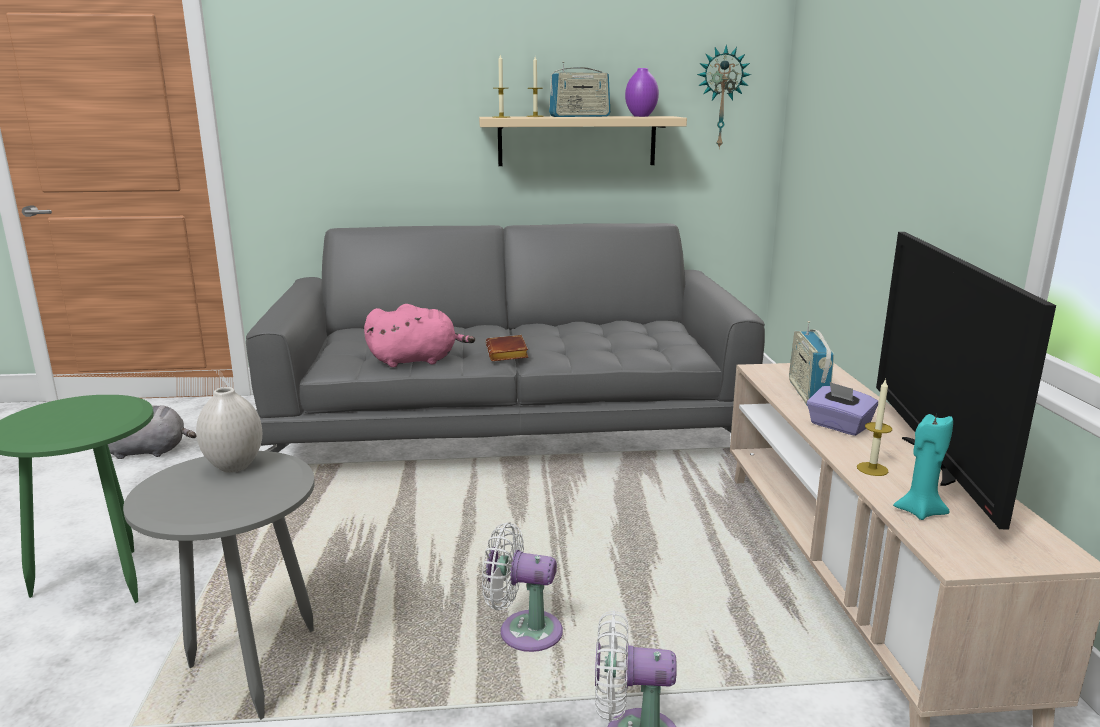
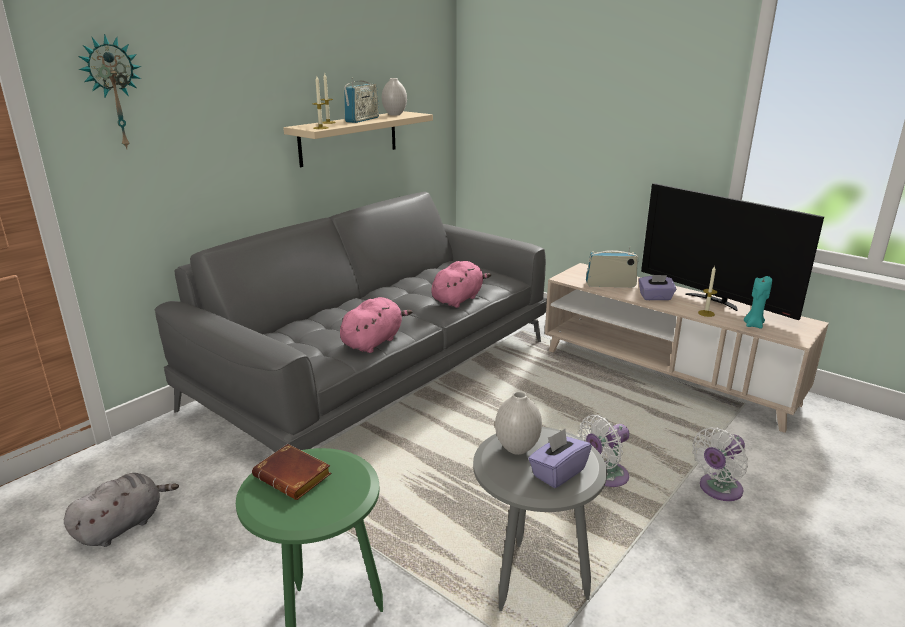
camera: 45 degrees left, 5 degrees up
brown book [486,335,528,361] -> brown book moved to [252,444,331,500]
purple vase [625,68,659,117] -> white vase [382,78,407,116]
wall clock [697,44,751,149] -> wall clock moved to [78,34,141,149]
radio [789,321,834,405] -> radio turned 135 degrees clockwise [586,246,638,287]
none -> pink plush toy [431,261,491,308]
none -> purple tissue box [528,429,592,488]

